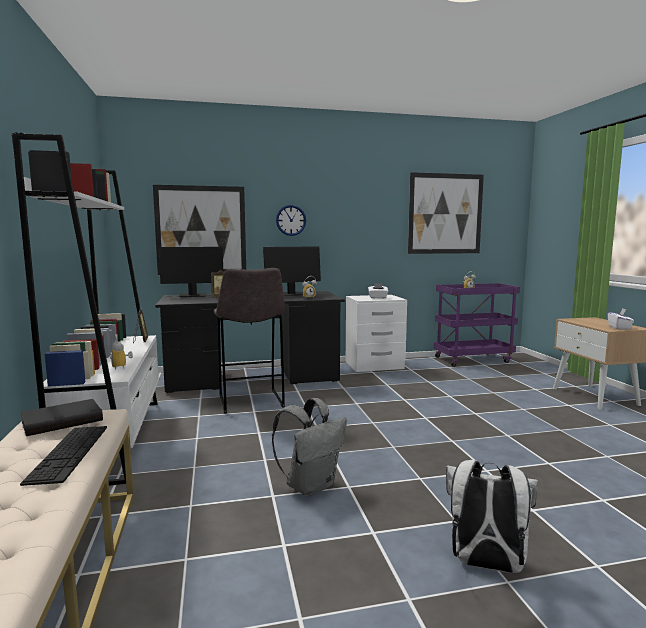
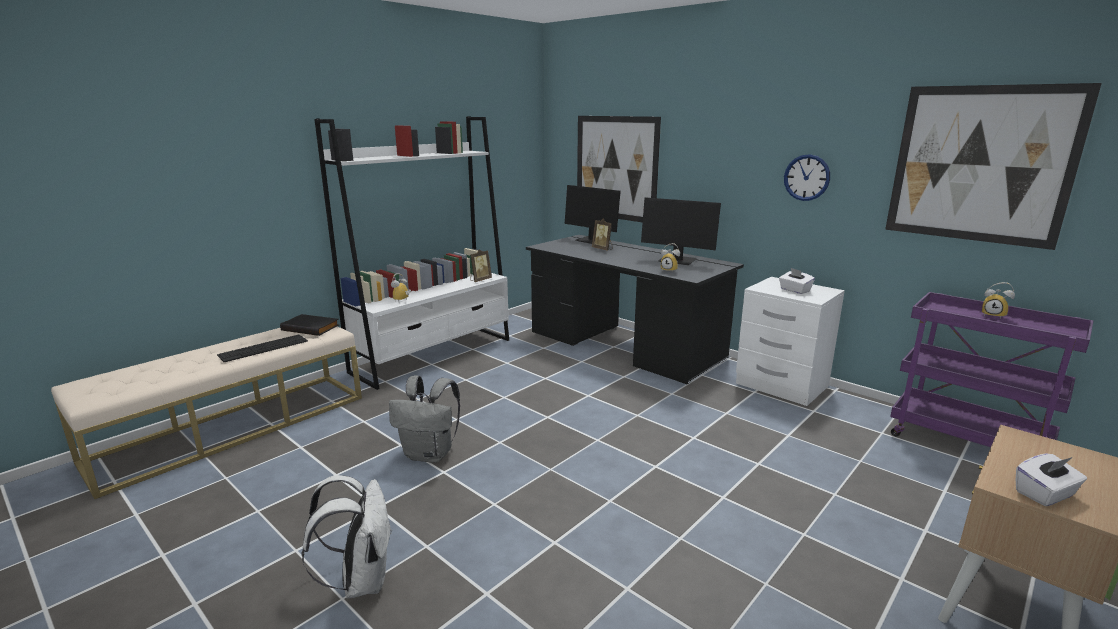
camera: 55 degrees right, 10 degrees up
grey stool [214,268,285,414] -> none
wall clock [276,205,306,236] -> wall clock moved to [784,154,830,201]

